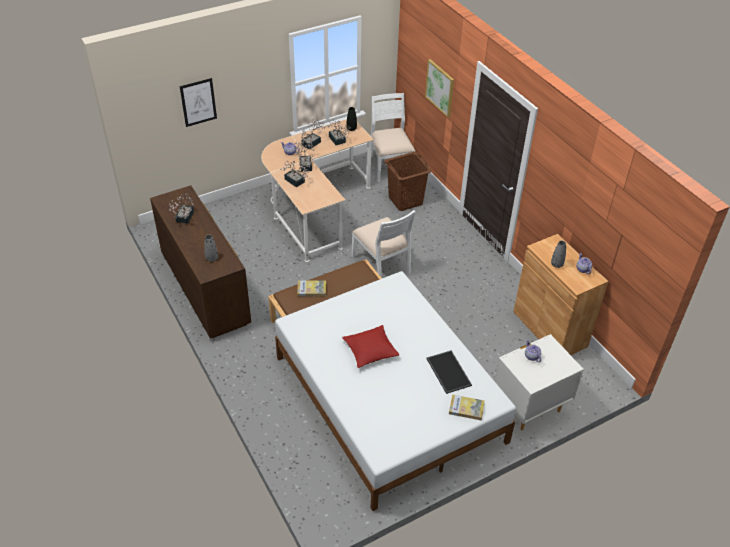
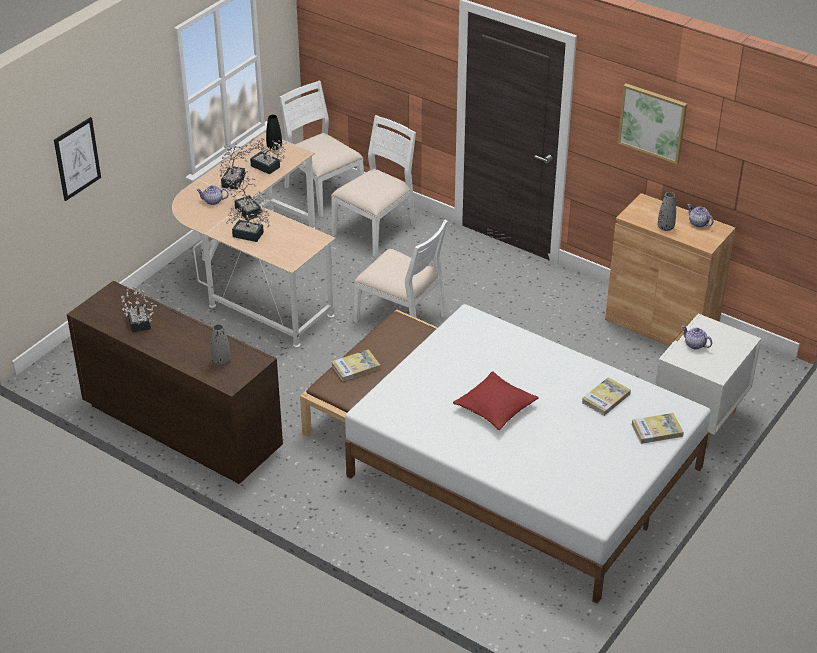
camera: 25 degrees left, 5 degrees down
brown laundry basket [385,152,432,211] -> white chair [331,115,416,257]
picture [425,59,454,118] -> picture moved to [618,83,687,164]
tray [426,350,472,394] -> book [582,377,631,416]

